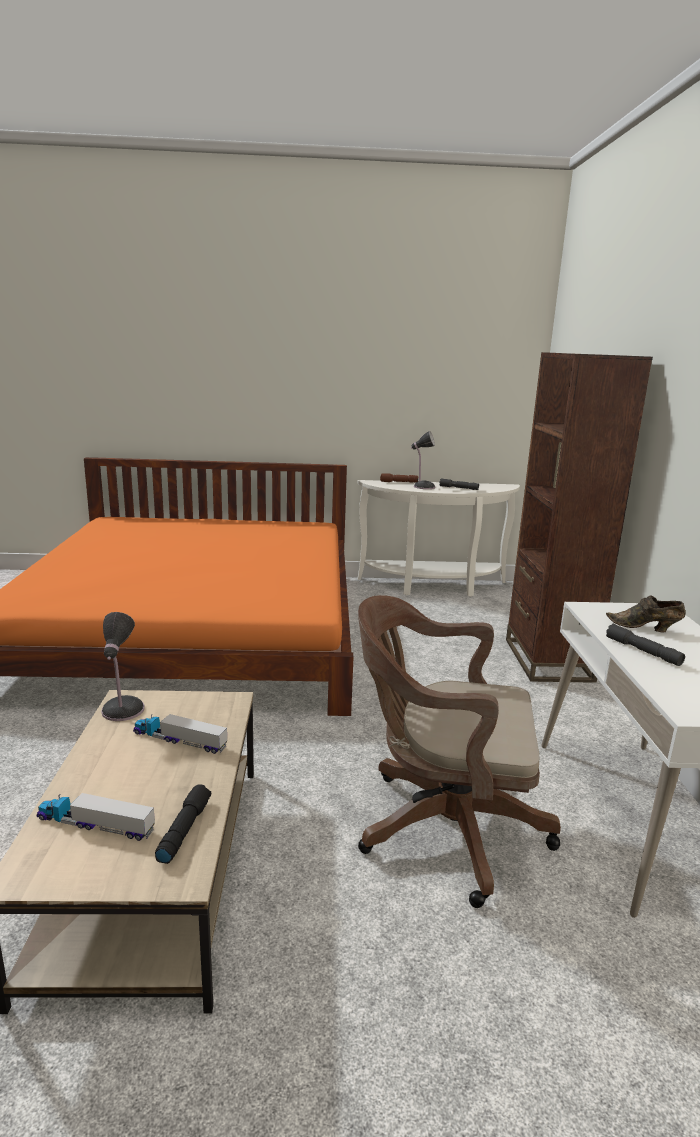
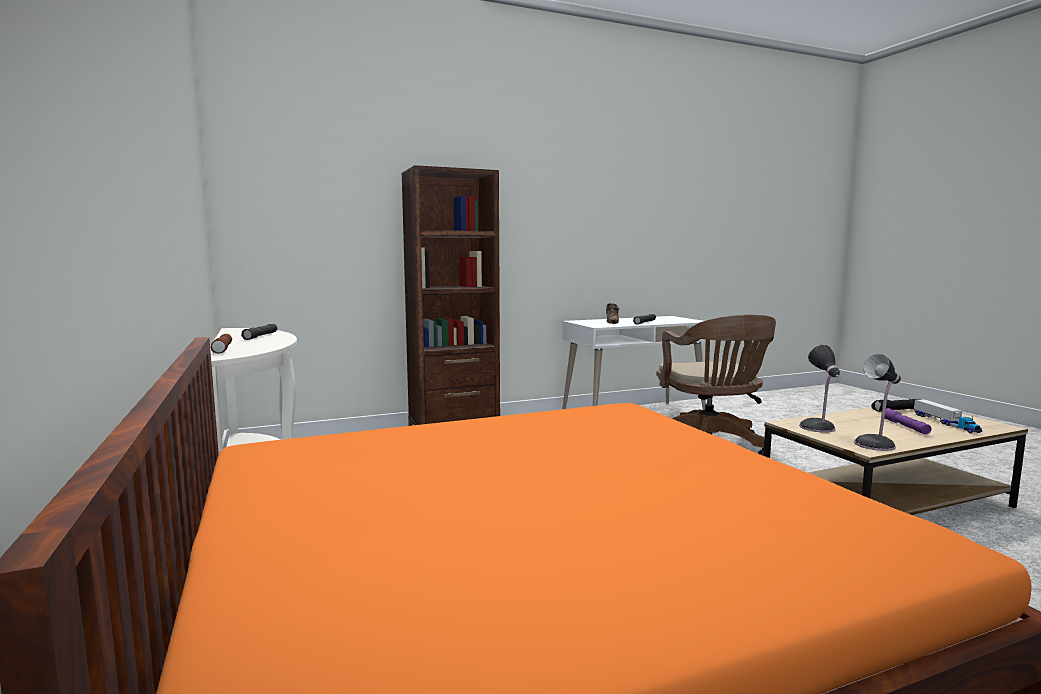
camera: 110 degrees left, 10 degrees down
toy truck [133,714,227,754] -> none
table lamp [411,431,435,489] -> table lamp moved to [799,345,840,433]
none -> purple flashlight [885,408,932,434]

